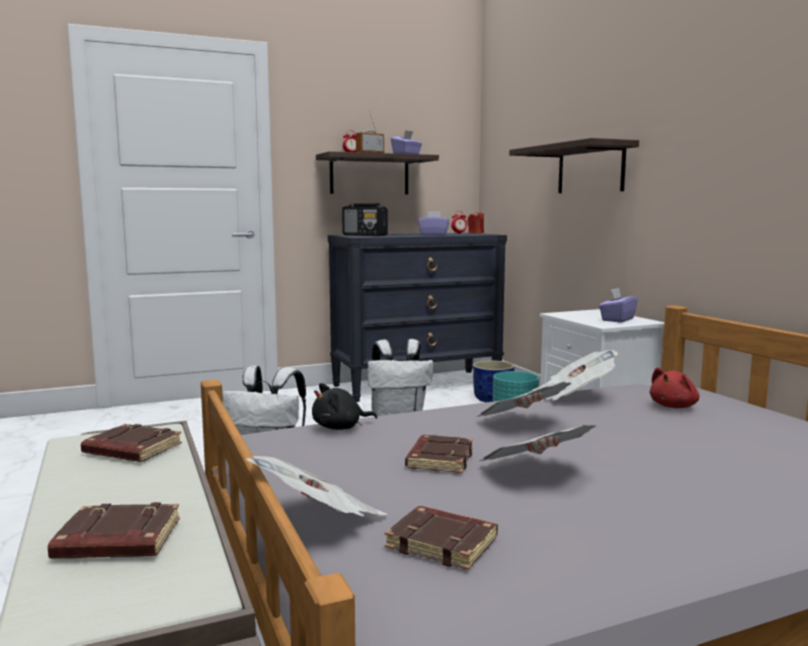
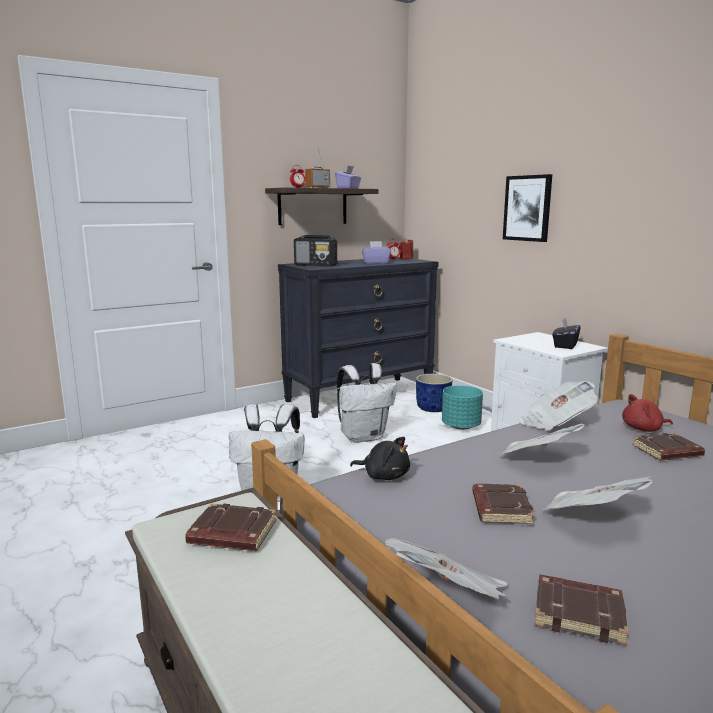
camera: 10 degrees left, 5 degrees up
brown book [48,502,180,558] -> brown book moved to [632,433,705,460]
black plush toy [312,383,377,430] -> black plush toy turned 120 degrees counterclockwise [350,437,410,480]
shelf [509,138,639,193] -> picture [503,174,552,242]
purple tissue box [599,288,638,323] -> black tissue box [552,318,581,349]
red plush toy [649,367,699,408] -> red plush toy turned 45 degrees clockwise [622,394,673,432]

